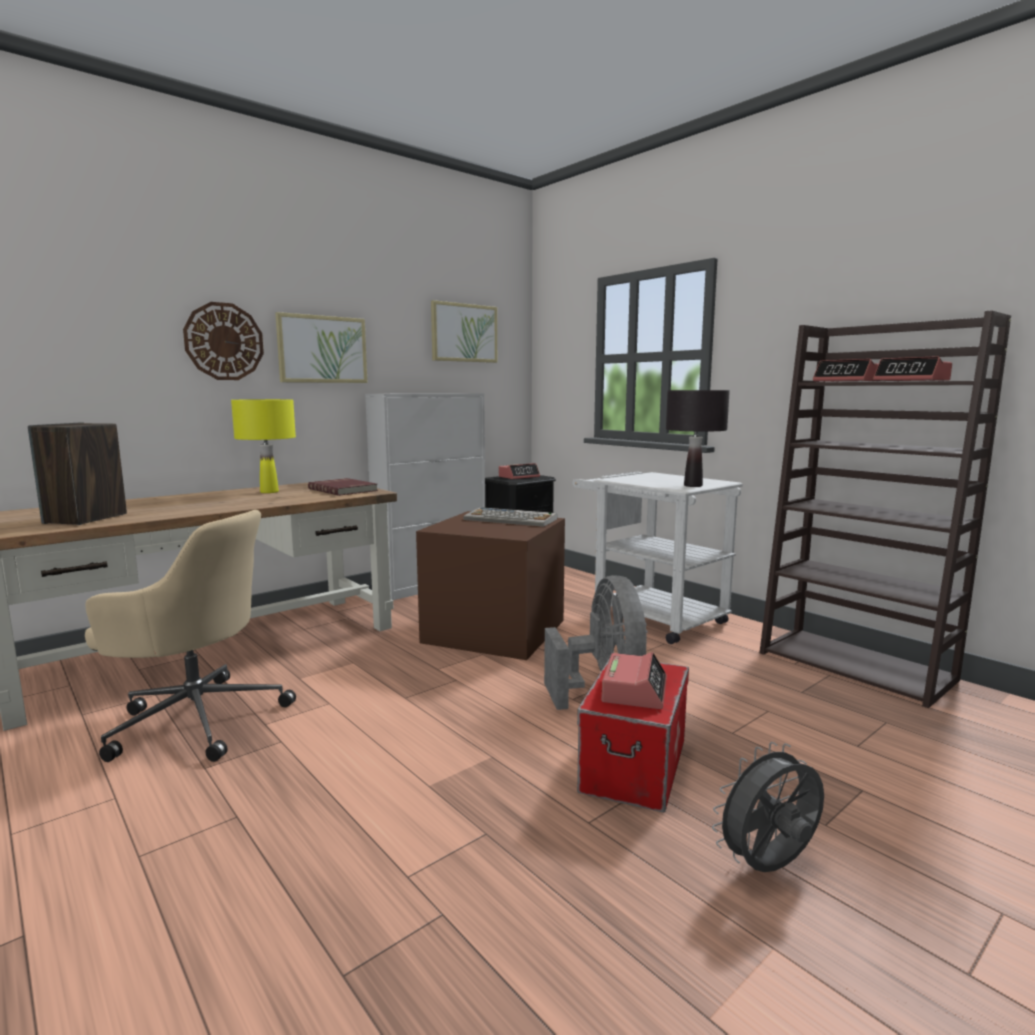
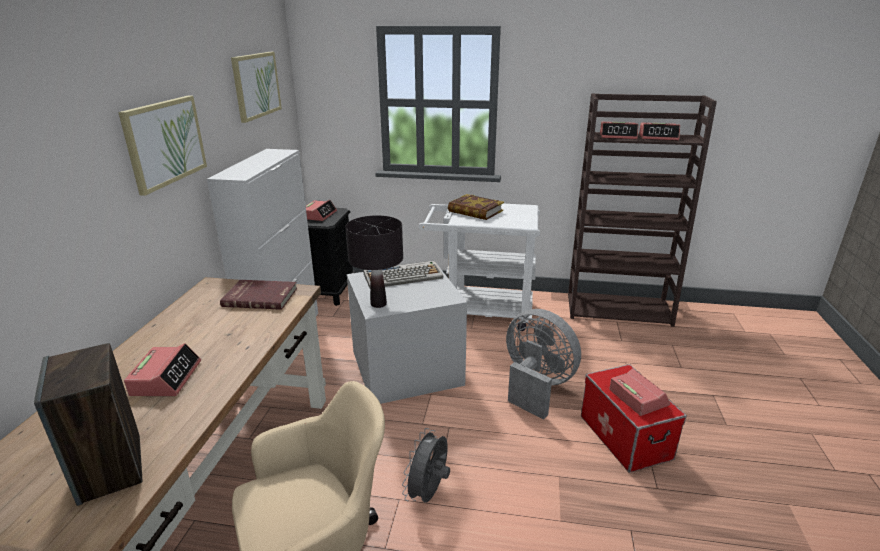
camera: 40 degrees left, 15 degrees up
wall clock [183,302,264,380] -> none
yellow table lamp [231,399,296,493] -> none
brown storage box [416,511,565,660] -> grey storage box [347,262,467,404]
black table lamp [666,390,730,487] -> black table lamp moved to [345,215,403,308]
grey fan [712,742,824,872] -> grey fan moved to [402,428,450,503]
none -> alarm clock [124,343,201,396]
none -> book [448,194,504,220]

